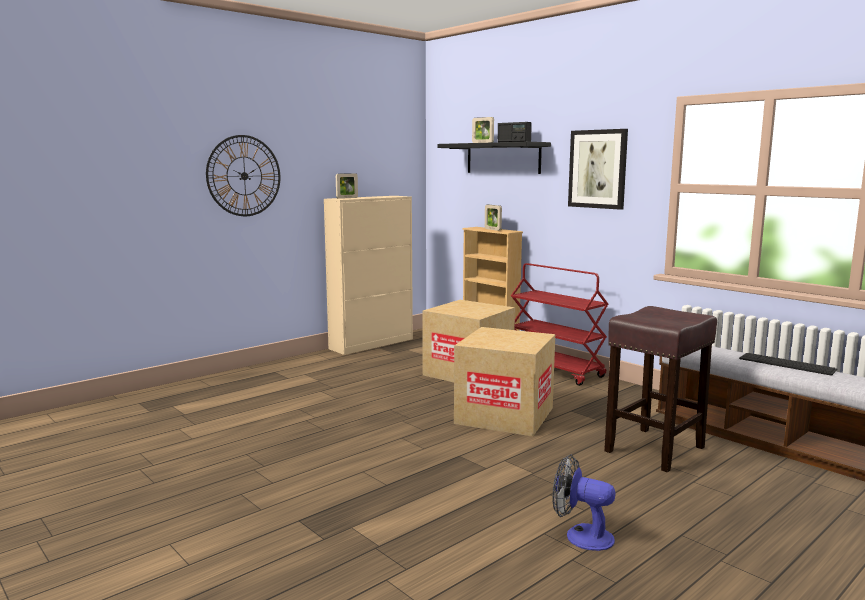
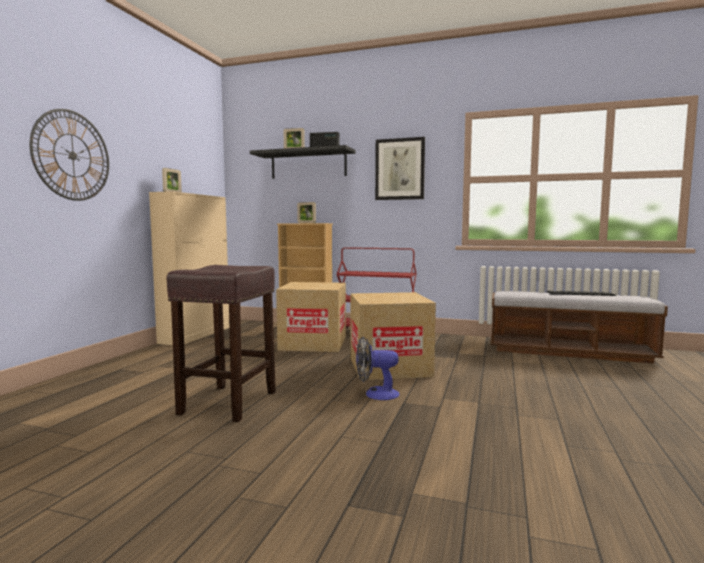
camera: 30 degrees left, 5 degrees down
fan [553,454,616,551] -> fan moved to [356,337,400,400]
brown stool [604,306,717,472] -> brown stool moved to [167,265,276,422]

